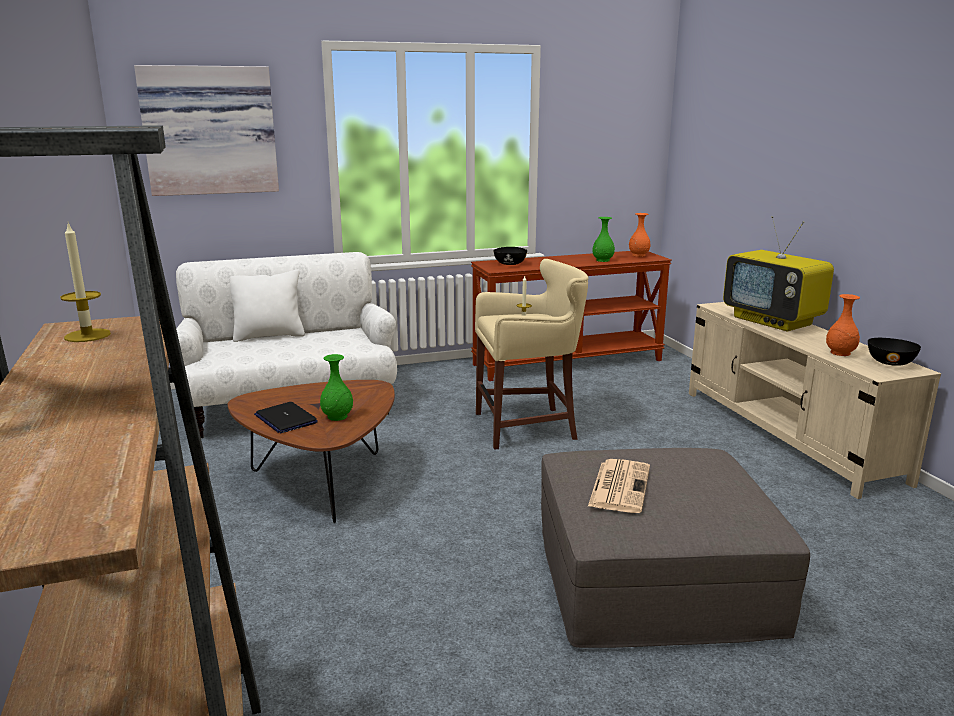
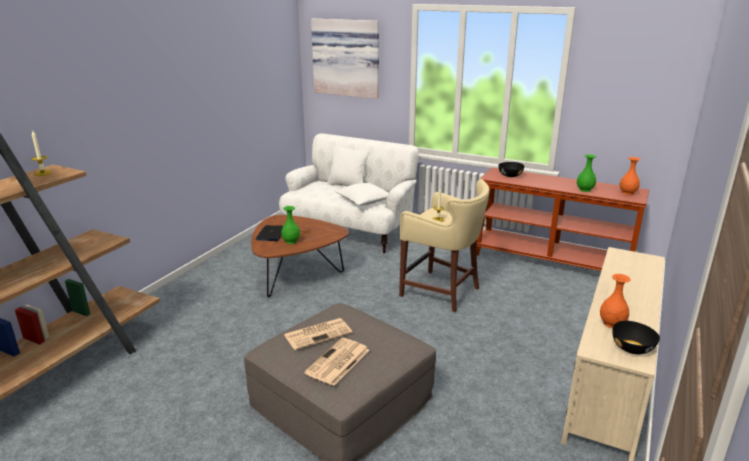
camera: 45 degrees right, 5 degrees up
television [723,216,834,331] -> none
none -> newspaper [304,338,369,386]
none -> white pillow [335,183,389,206]

